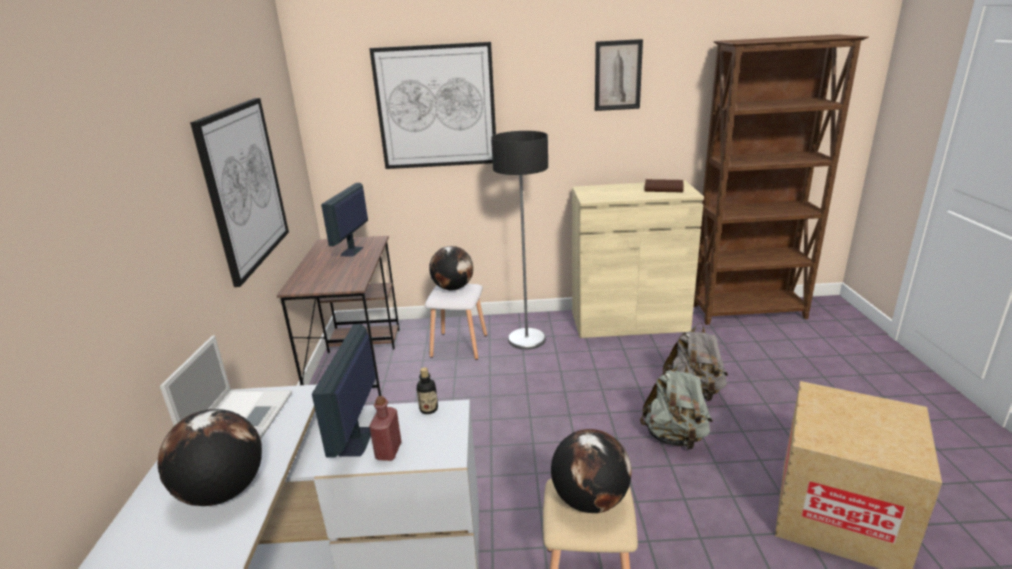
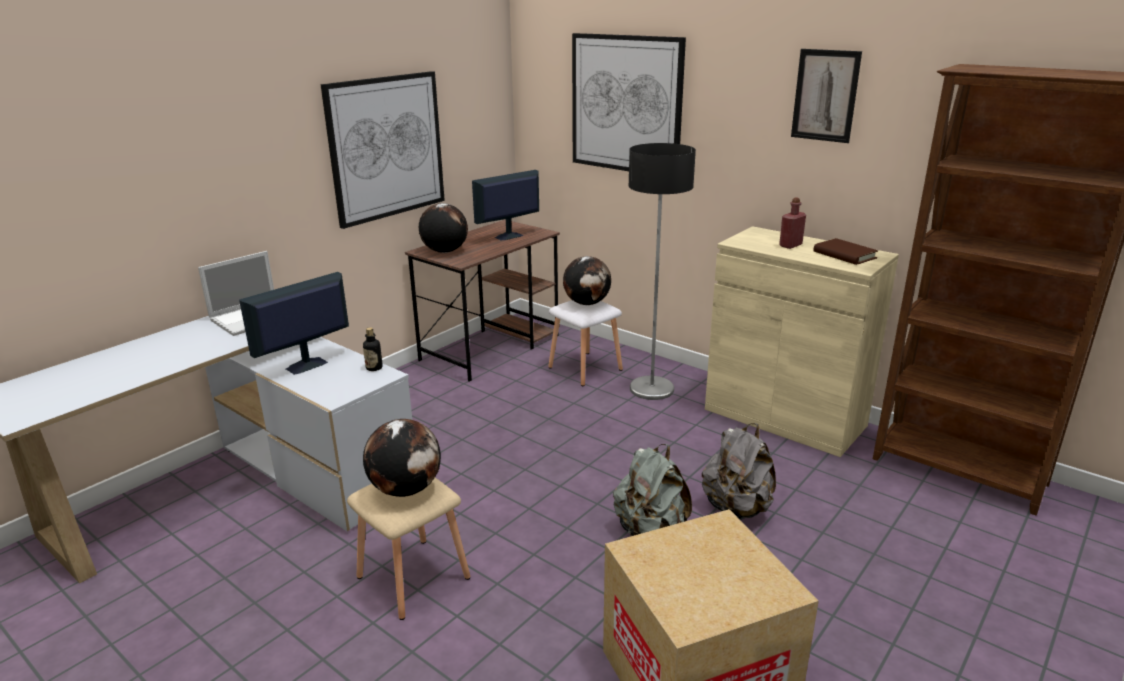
camera: 40 degrees right, 0 degrees up
globe [158,409,262,506] -> globe moved to [419,203,468,253]
red bottle [369,396,402,461] -> red bottle moved to [779,197,806,249]

